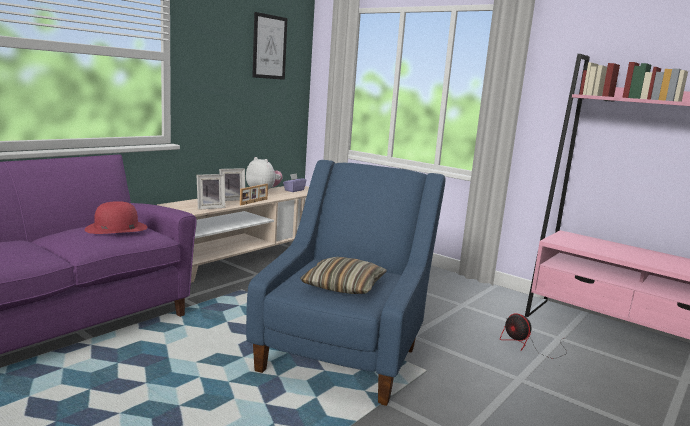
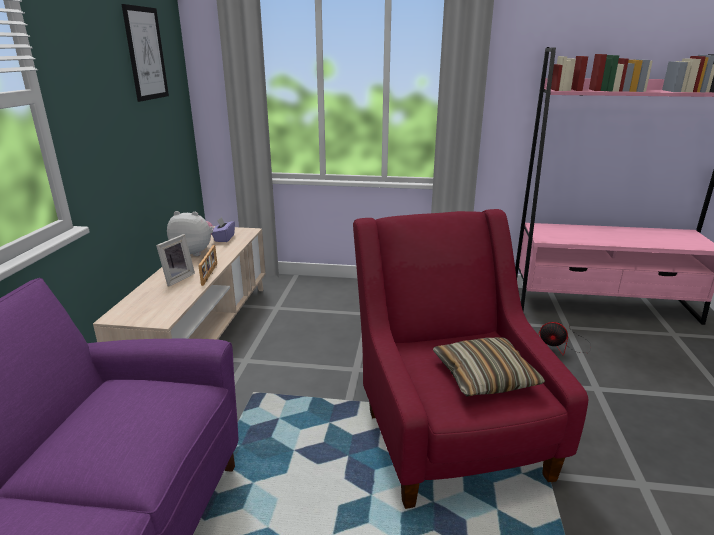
camera: 30 degrees left, 10 degrees up
red hat [84,201,148,234] -> none
picture frame [197,174,225,210] -> none
blue armchair [246,160,446,406] -> red armchair [353,209,588,509]

